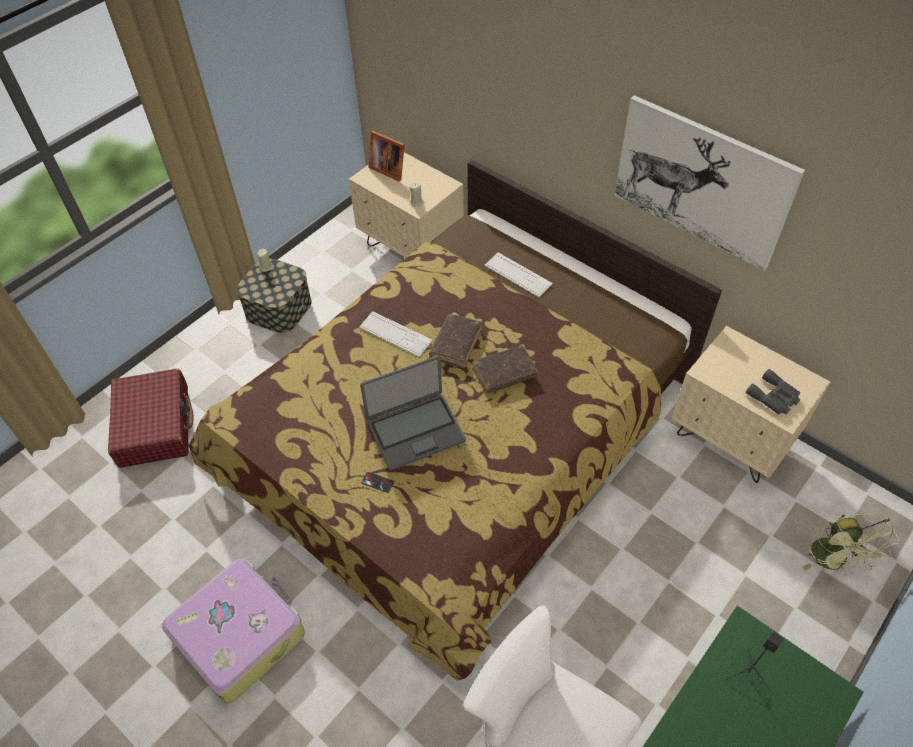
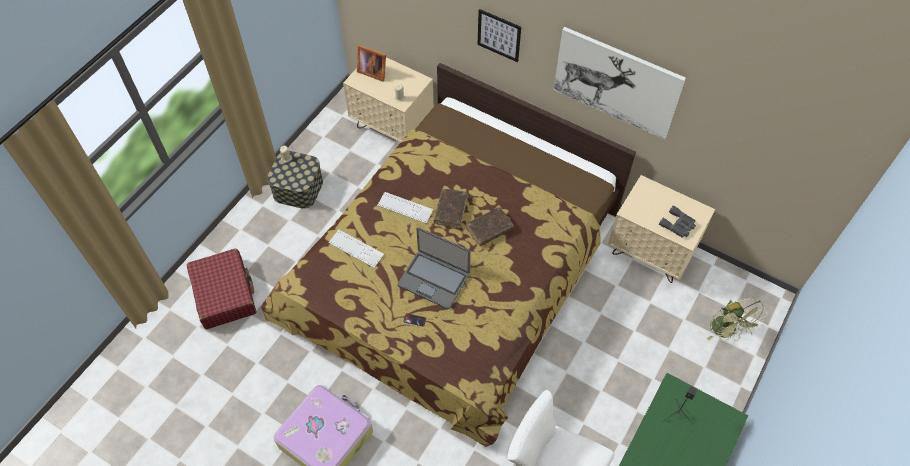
camera: 10 degrees left, 5 degrees up
laptop [360,356,466,470] -> laptop turned 60 degrees clockwise [398,227,470,309]
keyboard [484,252,553,297] -> keyboard moved to [328,230,384,268]
none -> picture [477,9,521,62]

